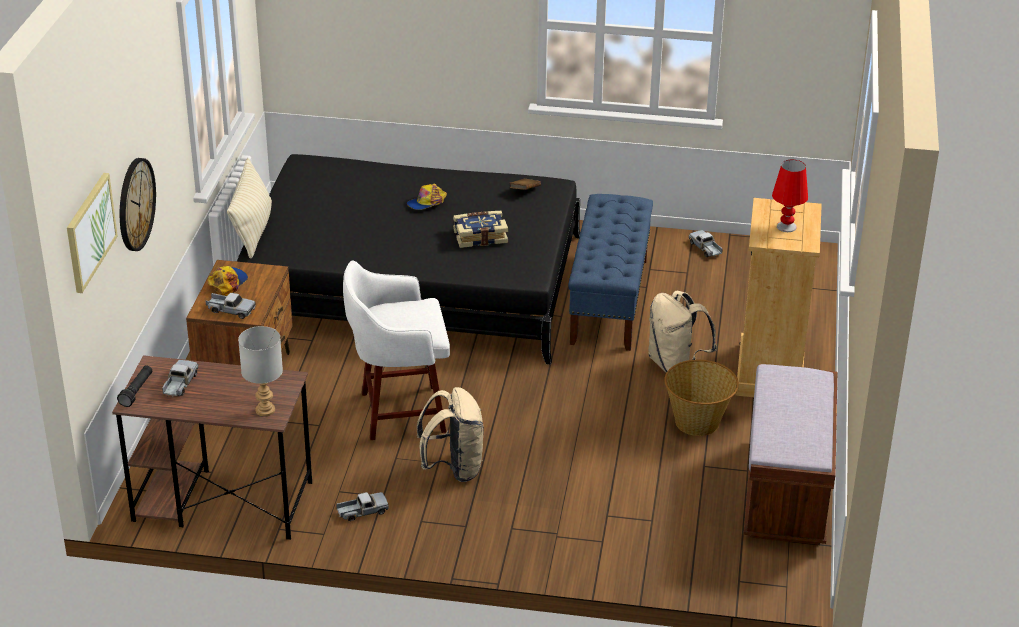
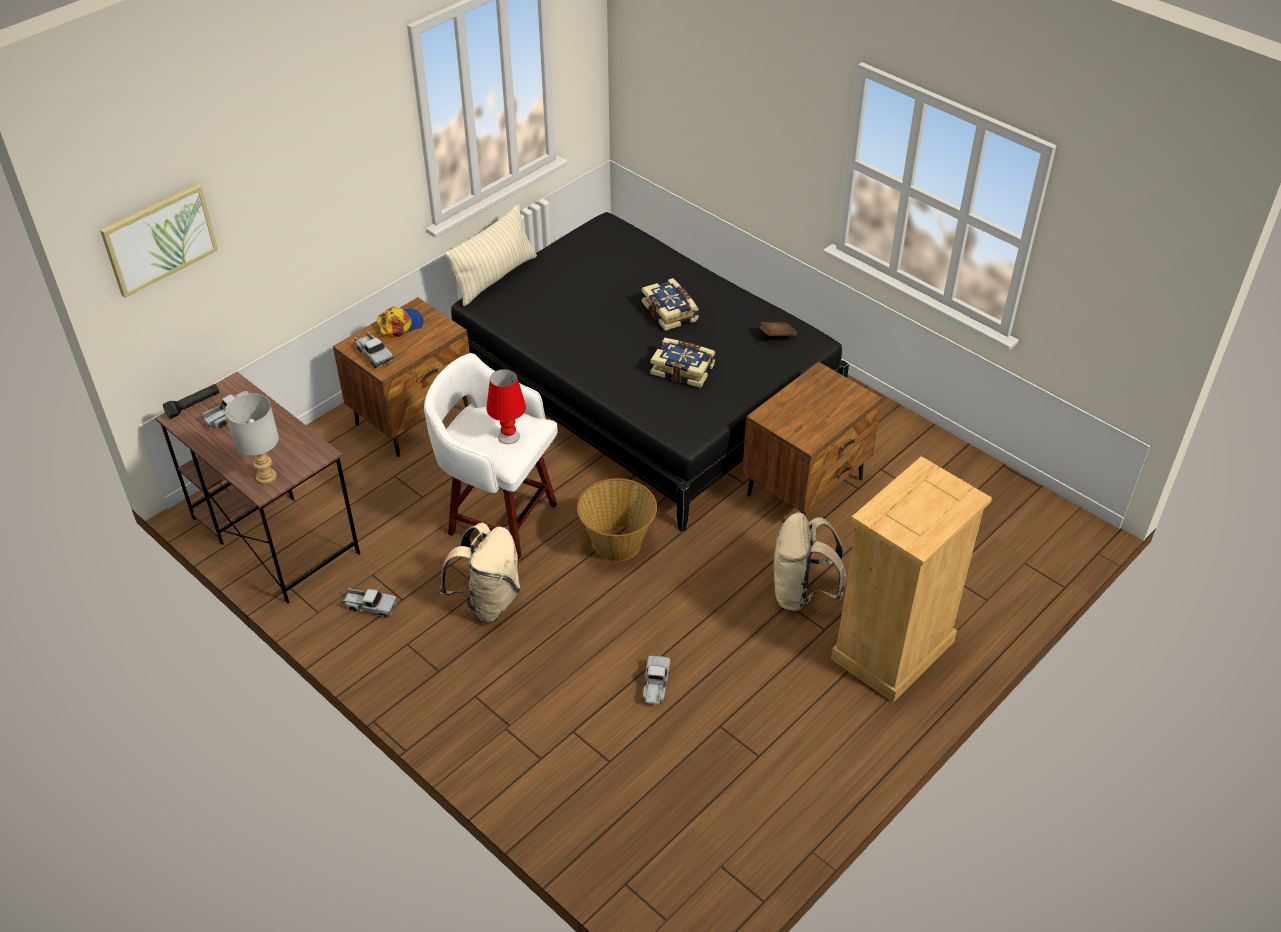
camera: 35 degrees right, 10 degrees up
wall clock [120,158,156,251] -> none
cap [407,184,447,210] -> book [642,278,699,331]
blue bench [568,194,653,351] -> brown nightstand [742,362,882,515]
basket [664,360,739,436] -> basket moved to [577,478,657,562]
toy truck [689,230,723,257] -> toy truck moved to [643,656,671,706]
brown bench [744,364,837,545] -> none
red table lamp [772,160,808,232] -> red table lamp moved to [486,369,526,444]

